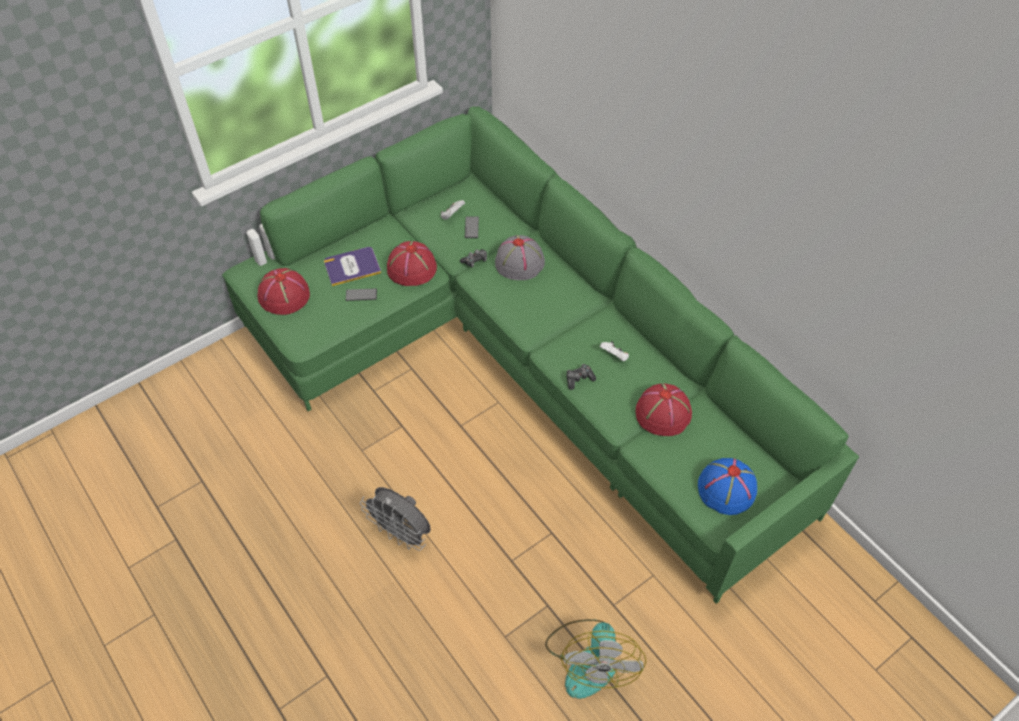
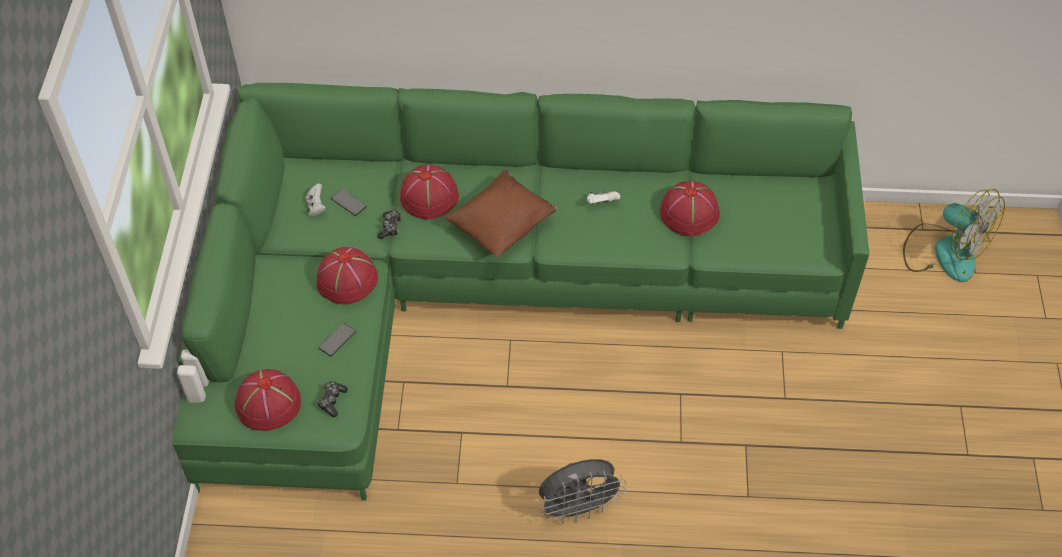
camera: 50 degrees left, 0 degrees up
book [324,247,381,286] -> none
grey hat [495,235,545,280] -> red hat [400,165,459,220]
fan [545,619,646,699] -> fan moved to [903,189,1005,282]
game controller [566,364,596,390] -> game controller moved to [317,381,348,417]
blue hat [698,458,757,515] -> none
none -> brown pillow [445,170,557,257]

